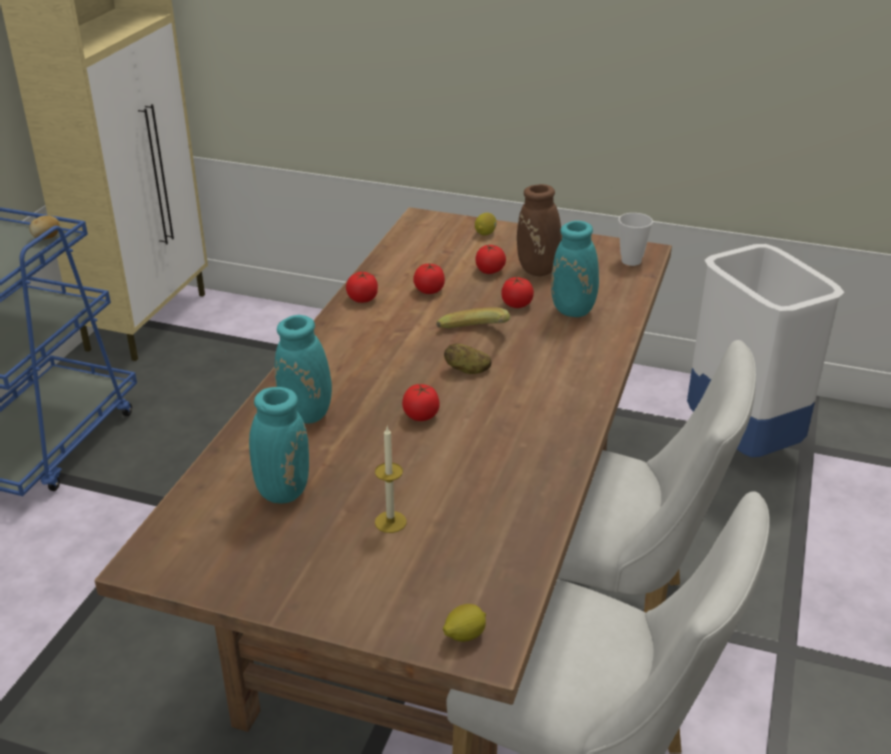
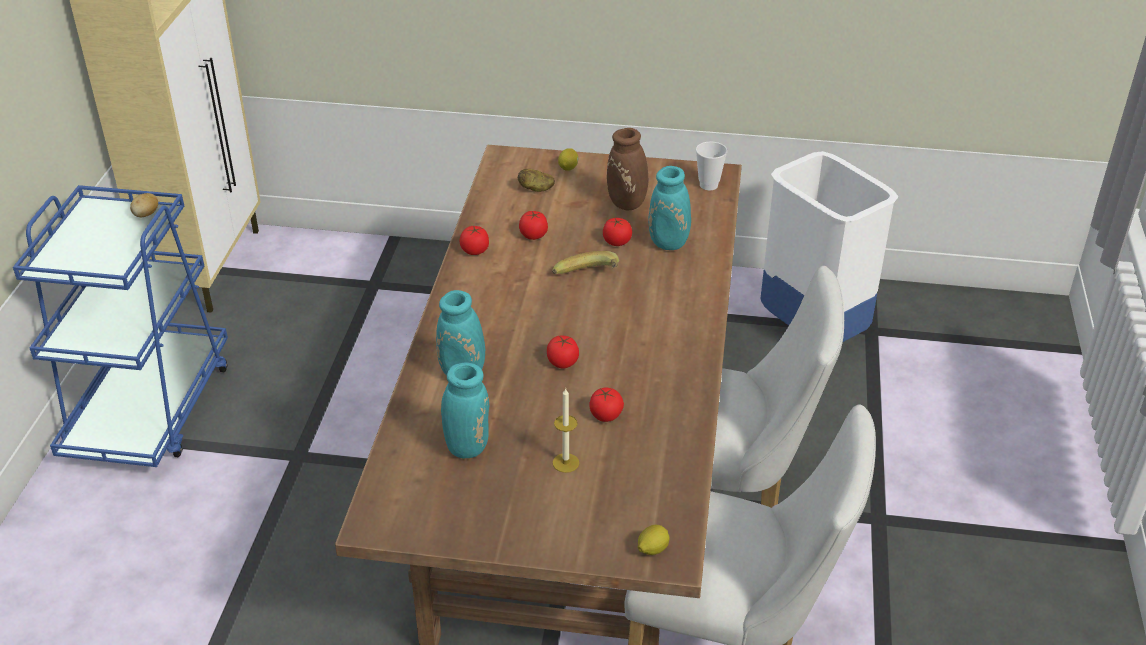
camera: 10 degrees left, 5 degrees up
potato [444,344,492,374] -> potato moved to [518,169,555,192]
tomato [475,244,506,274] -> tomato moved to [590,388,624,422]

